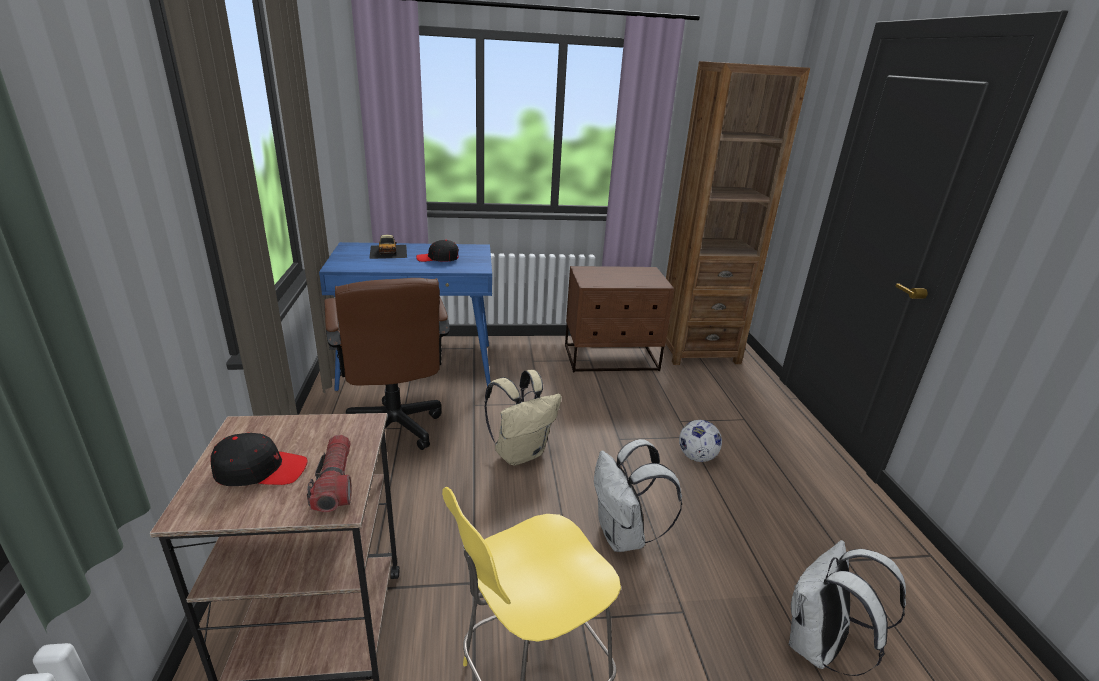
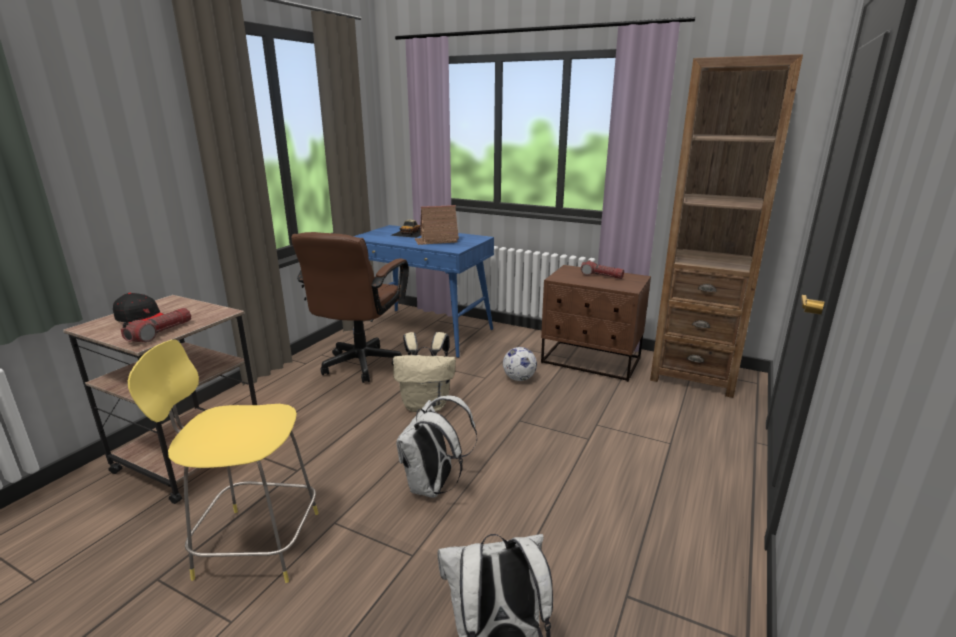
camera: 35 degrees right, 5 degrees down
black cap [416,240,459,262] -> toy house [414,205,459,245]
football [679,420,722,462] -> football moved to [503,347,537,381]
none -> flashlight [581,260,624,279]

